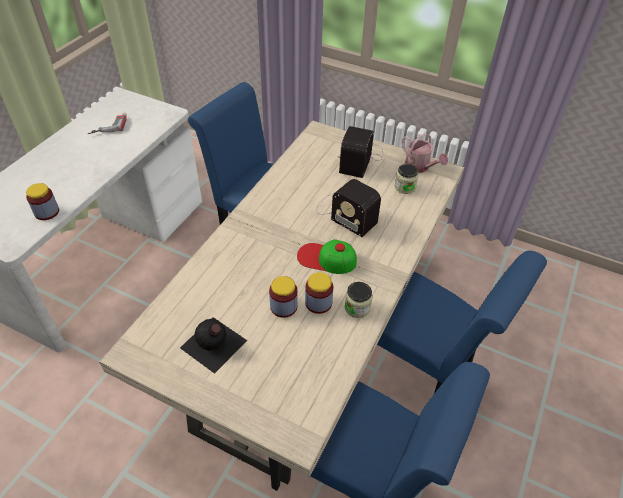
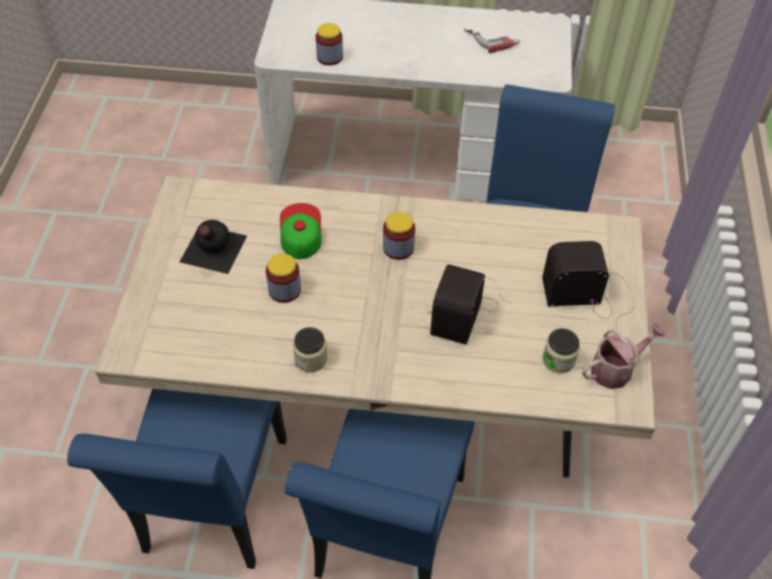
camera: 70 degrees right, 5 degrees up
cap [297,239,357,274] -> cap moved to [280,203,322,259]
jar [305,272,333,314] -> jar moved to [383,212,415,260]
watering can [401,133,448,173] -> watering can turned 150 degrees counterclockwise [582,323,666,389]

